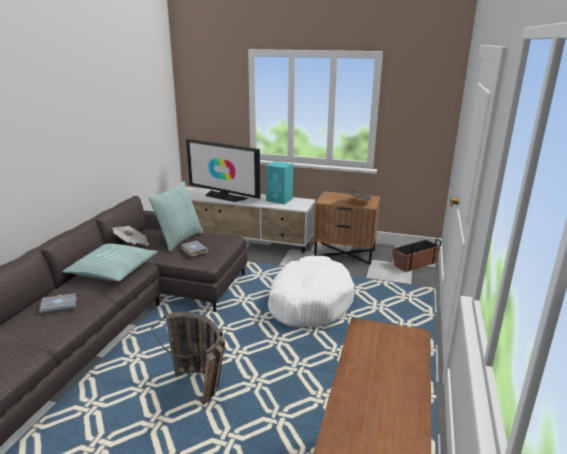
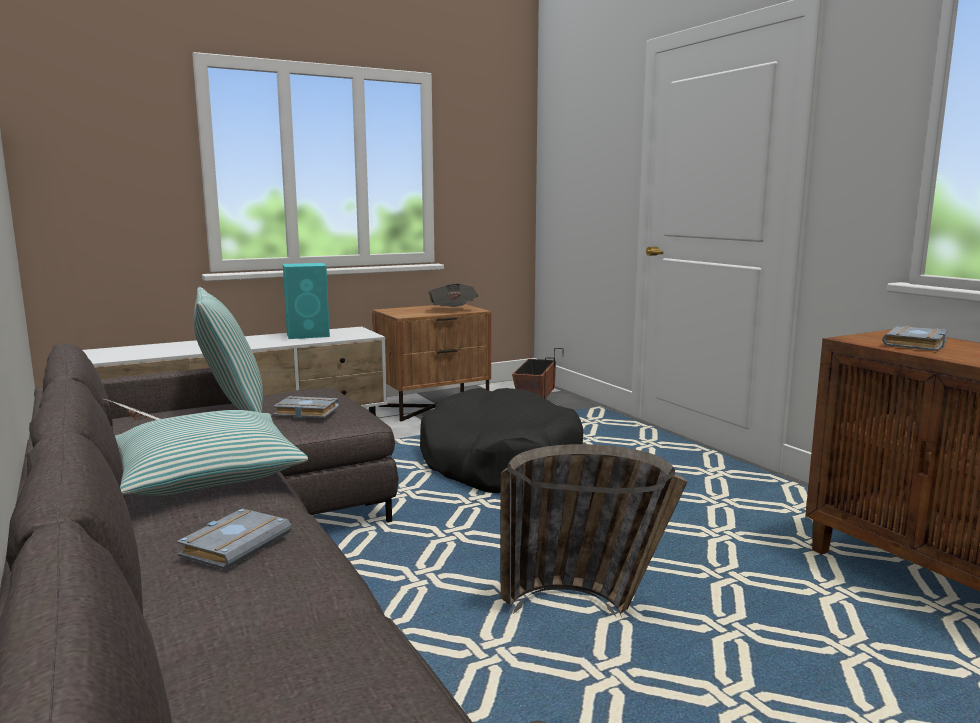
camera: 45 degrees left, 10 degrees down
television [186,139,260,202] -> none
white dog bed [268,256,355,328] -> black dog bed [420,388,584,493]
none -> grey book [882,326,948,351]

